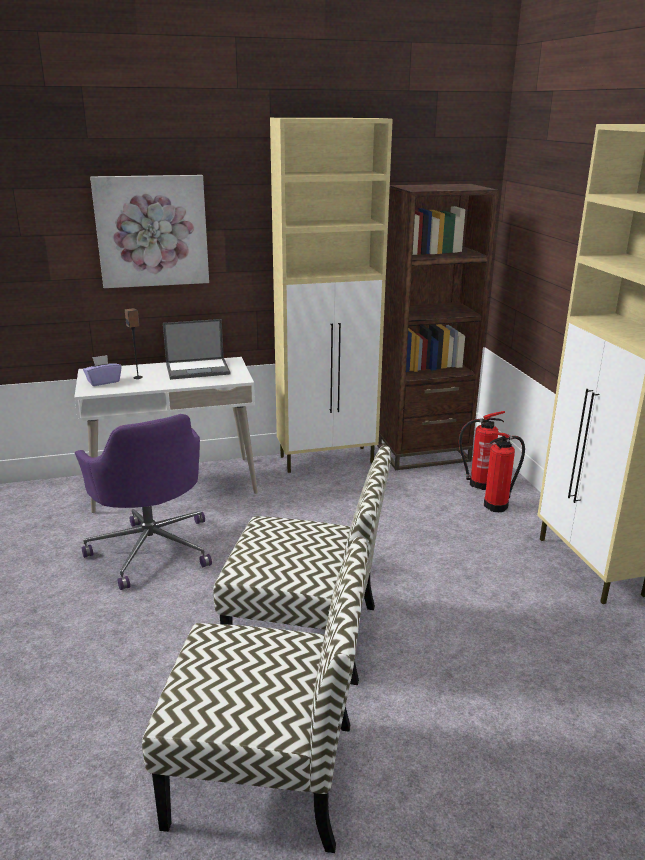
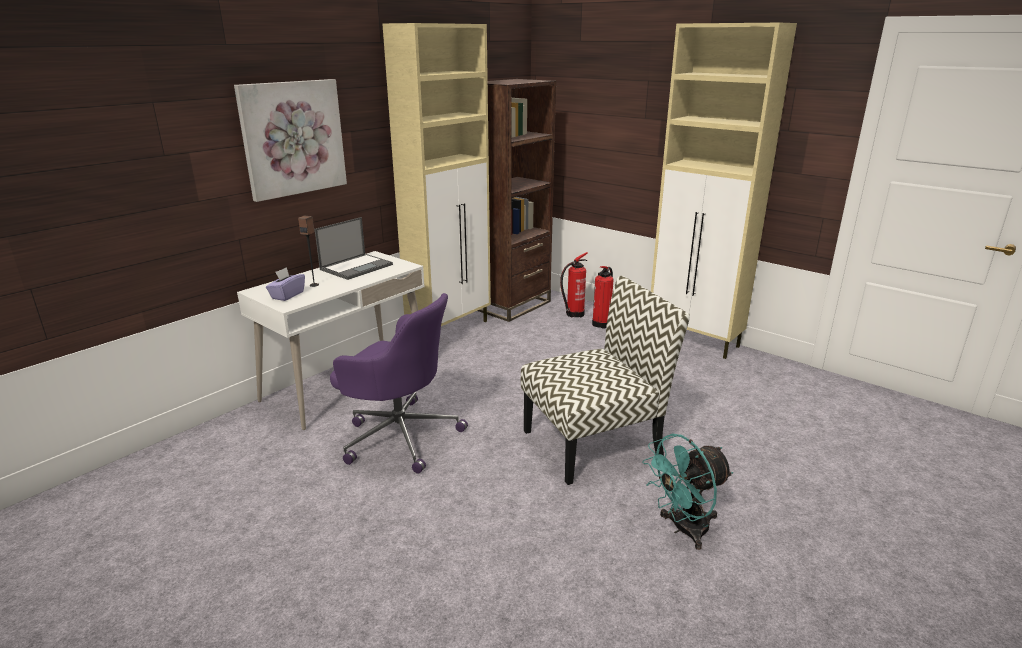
camera: 35 degrees left, 0 degrees up
chair [142,537,368,853] -> turquoise fan [643,434,733,550]

